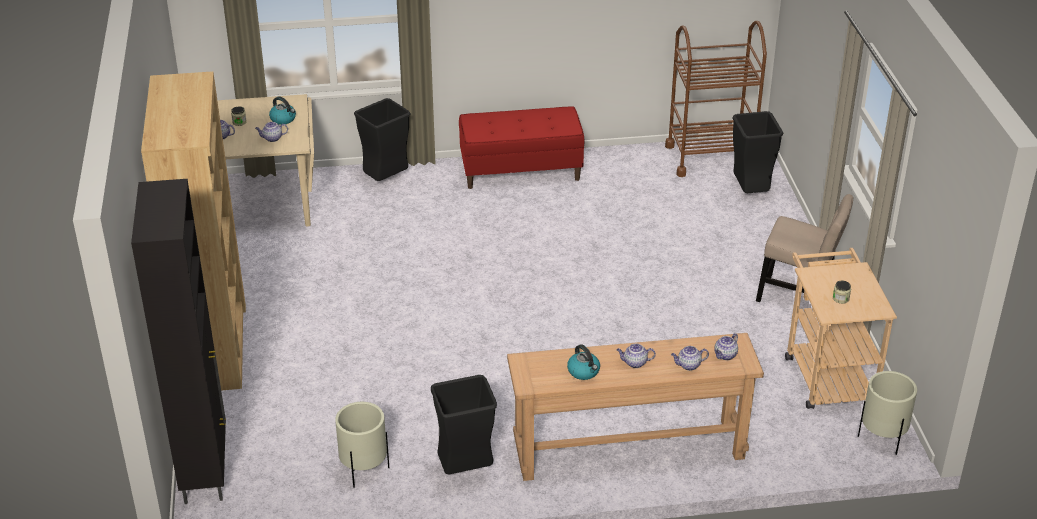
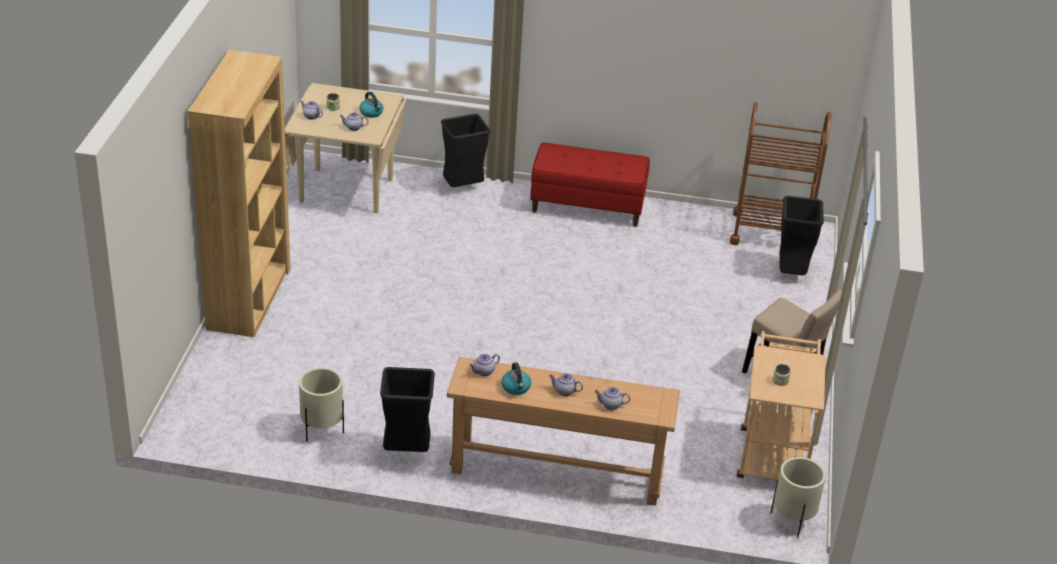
camera: 15 degrees right, 0 degrees up
black cabinet [131,179,226,504] -> none
teapot [714,333,738,360] -> teapot moved to [469,354,500,376]

